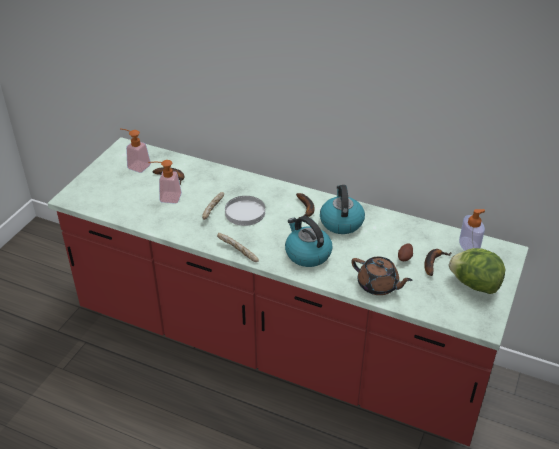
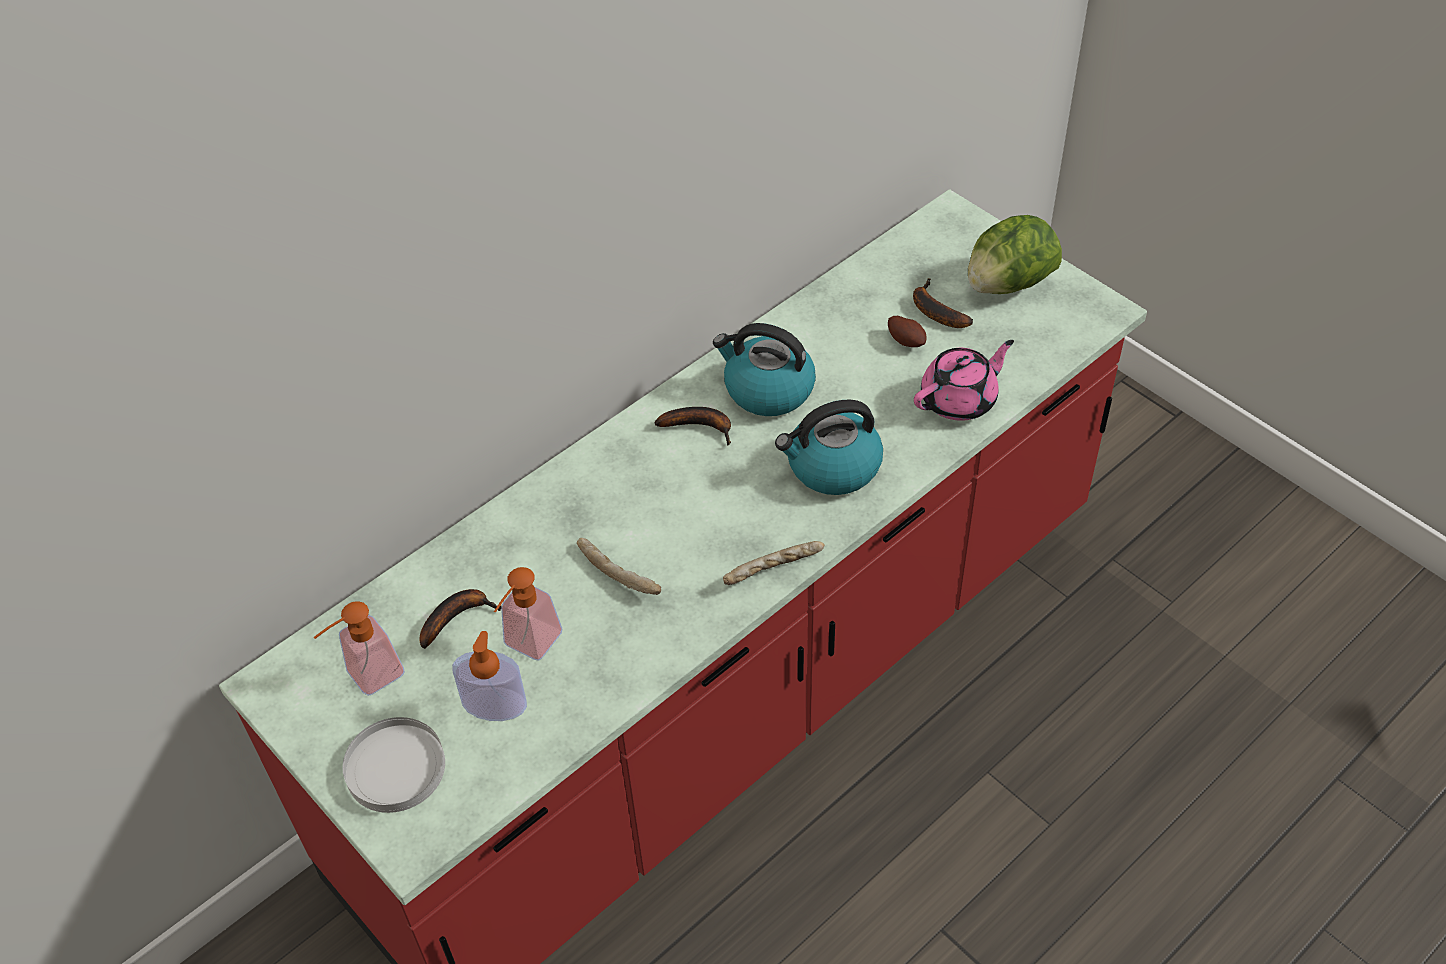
camera: 65 degrees left, 10 degrees up
white plate [225,196,265,226] -> white plate moved to [343,717,445,813]
brown teapot [351,257,413,295] -> pink teapot [914,340,1014,421]
soap dispenser [459,209,485,251] -> soap dispenser moved to [452,631,527,721]

